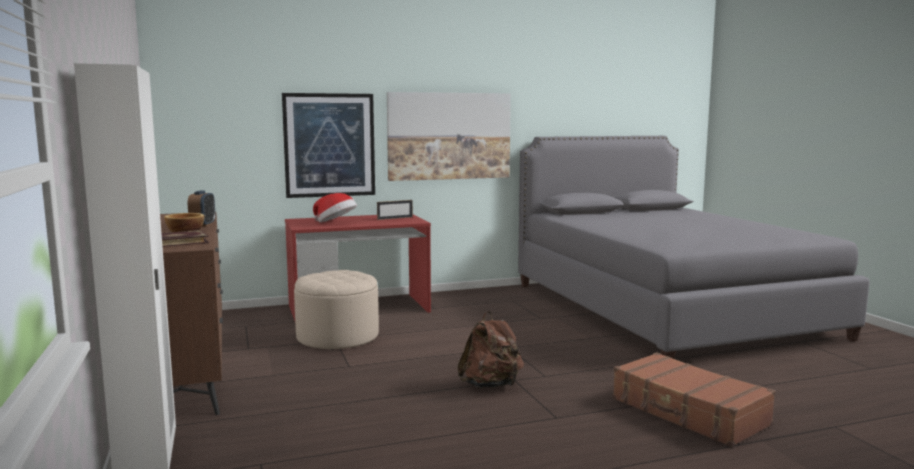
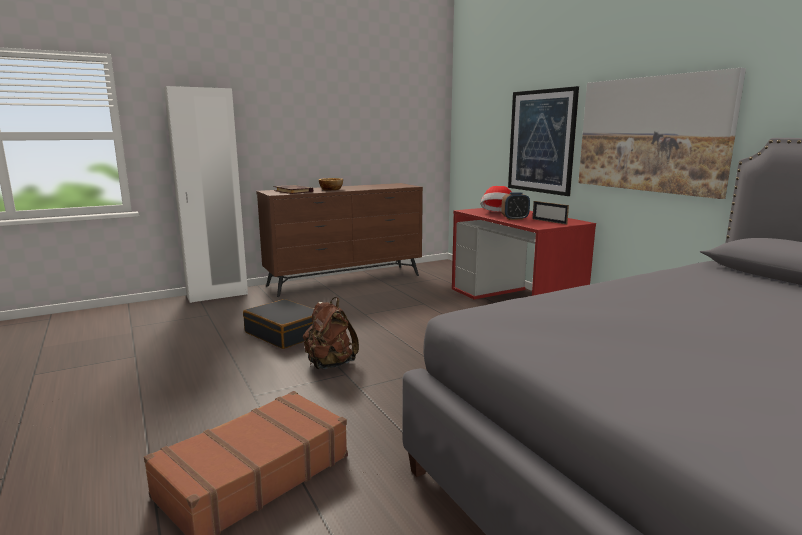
camera: 80 degrees right, 5 degrees up
alarm clock [188,191,215,227] -> alarm clock moved to [501,192,530,220]
beige ottoman [294,270,379,350] -> none
none -> black suitcase [243,299,314,349]

